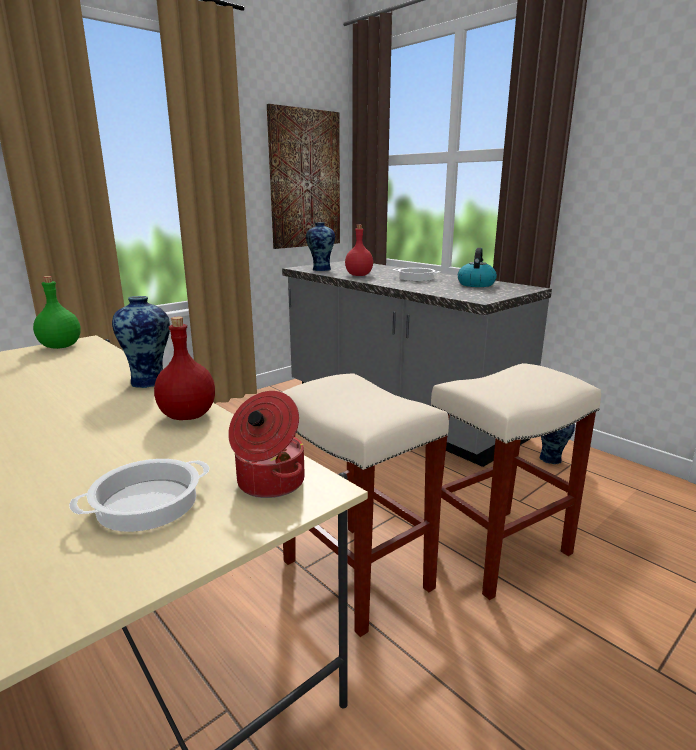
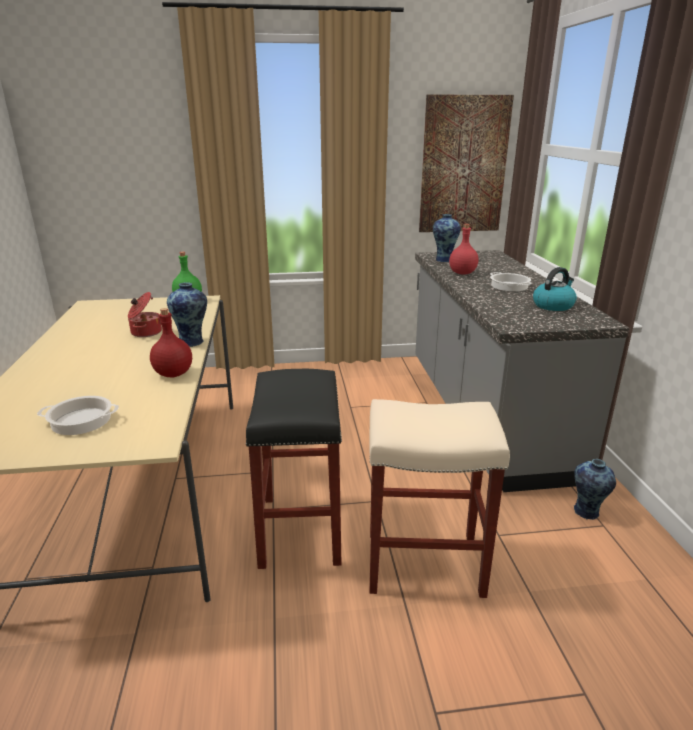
camera: 35 degrees right, 5 degrees up
cooking pot [228,391,305,498] -> cooking pot moved to [128,292,162,337]
beige stool [282,373,449,637] -> black stool [246,369,342,569]

